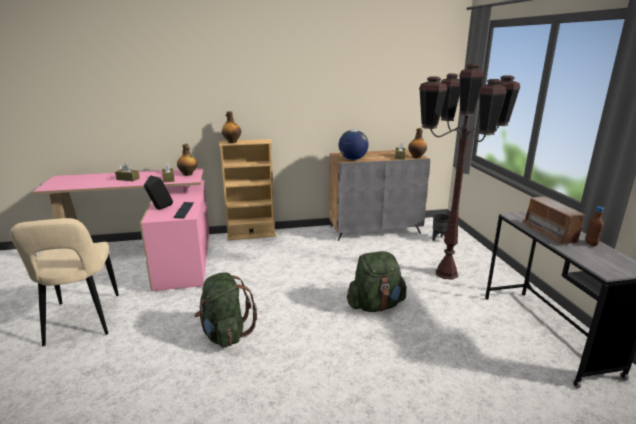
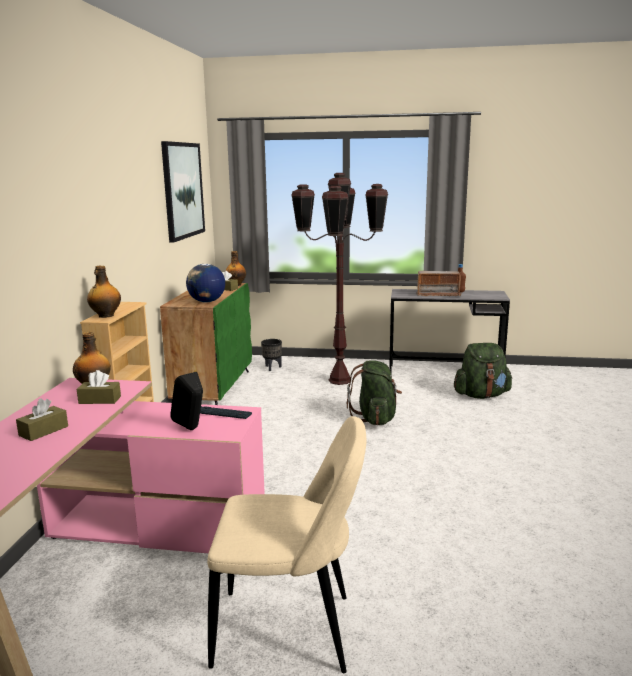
camera: 70 degrees left, 5 degrees down
green backpack [194,273,257,348] -> green backpack moved to [454,343,512,399]
grey cabinet [329,150,430,241] -> green cabinet [160,283,252,405]
none -> picture [161,141,205,243]

